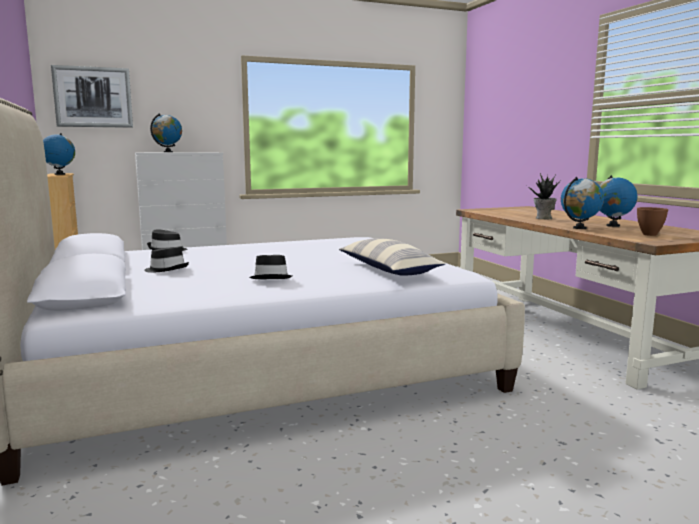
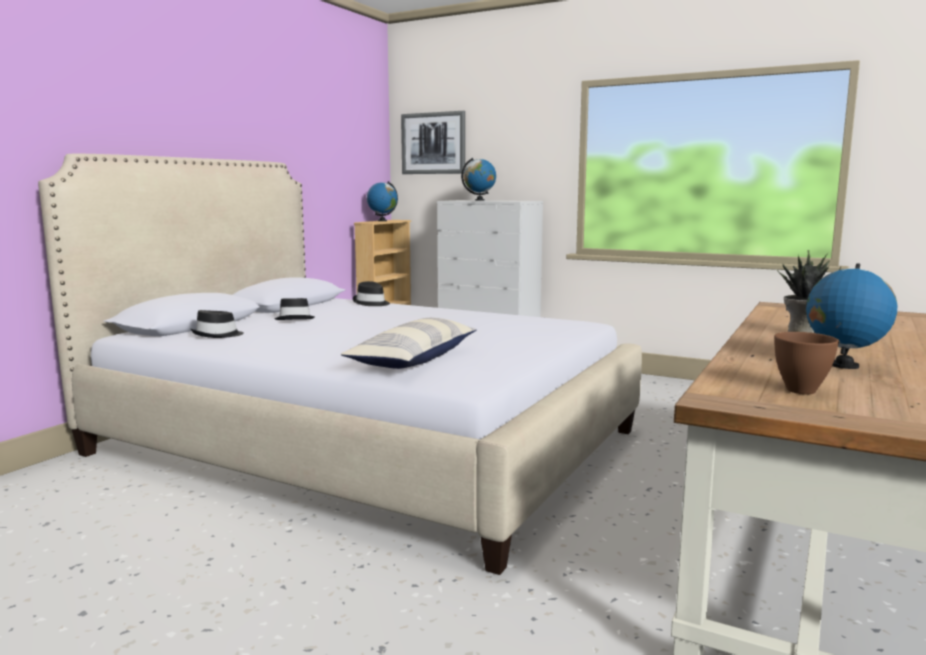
camera: 50 degrees right, 0 degrees up
black hat [249,255,292,279] -> black hat moved to [191,310,244,338]
globe [561,177,604,229] -> none

